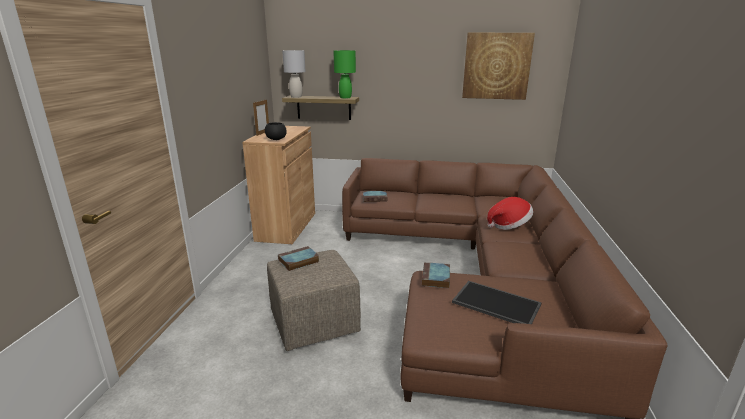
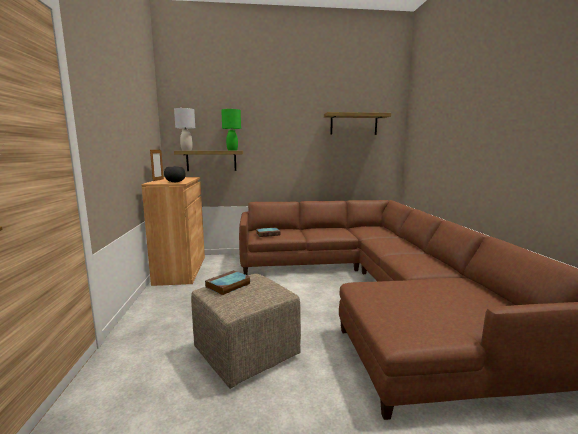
camera: 15 degrees left, 10 degrees down
book [422,262,450,288] -> none
tray [452,281,541,324] -> none
picture [462,32,535,100] -> shelf [324,112,391,135]
hat [487,197,533,230] -> none

